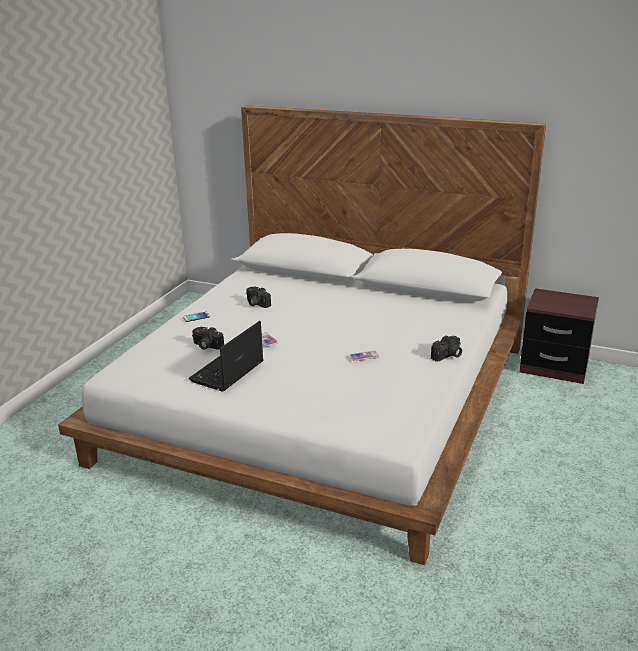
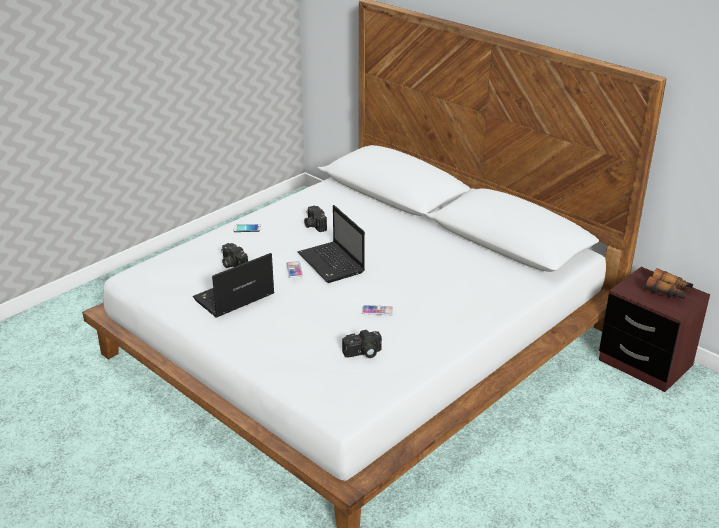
camera: 20 degrees right, 5 degrees up
camera [431,335,462,362] -> camera moved to [342,330,382,358]
none -> laptop [297,205,365,283]
none -> binoculars [645,268,693,299]

